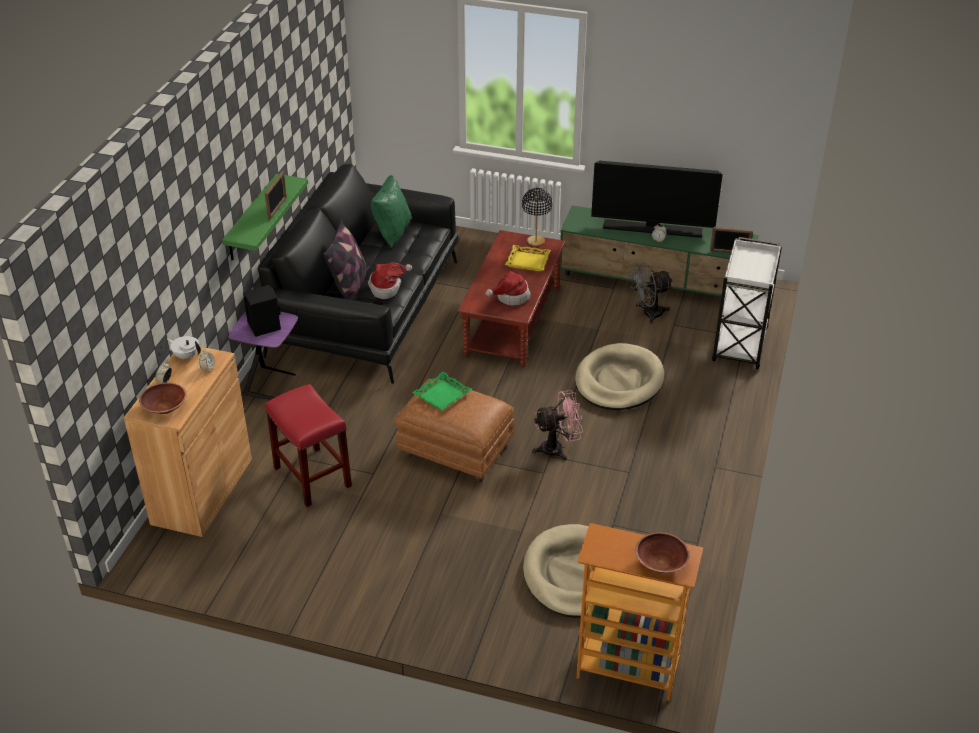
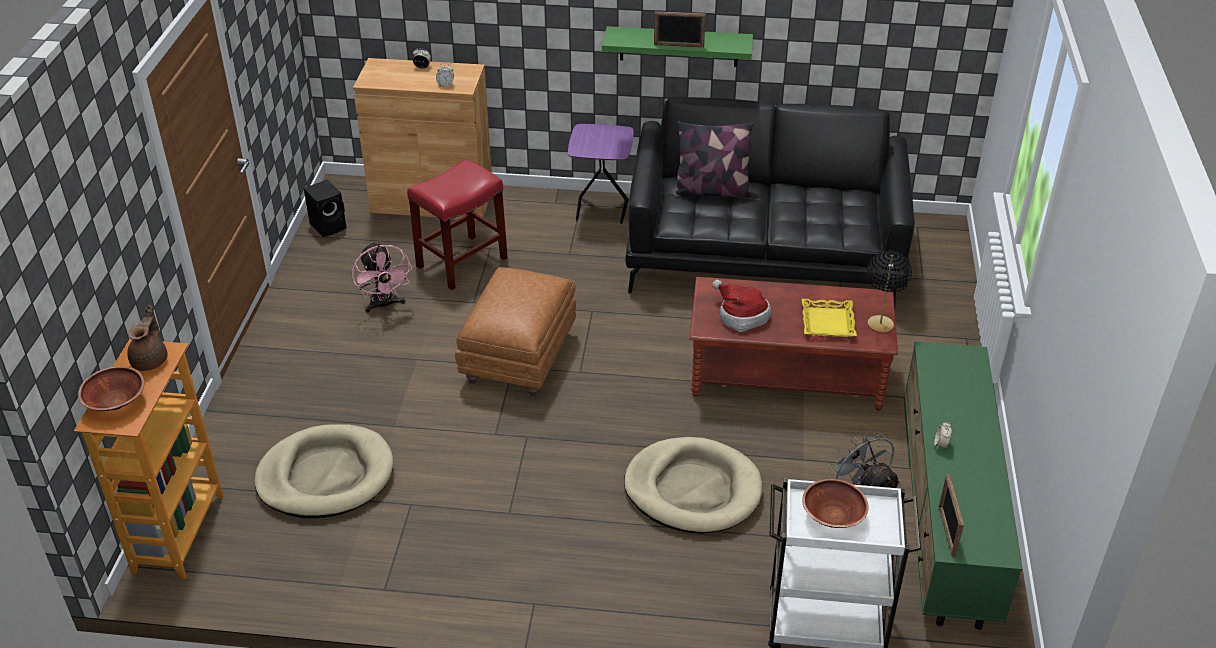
camera: 80 degrees right, 0 degrees up
brown bowl [139,382,187,414] -> brown bowl moved to [802,479,869,528]
white teapot [167,336,201,360] -> none
black speaker [243,285,281,337] -> black speaker moved to [304,179,346,237]
hat [368,262,412,299] -> none
green pillow [371,175,412,248] -> none
green tray [412,372,472,411] -> none
pink fan [532,390,583,460] -> pink fan moved to [352,242,412,313]
television [591,161,723,238] -> none
none -> brown teapot [127,305,168,371]

